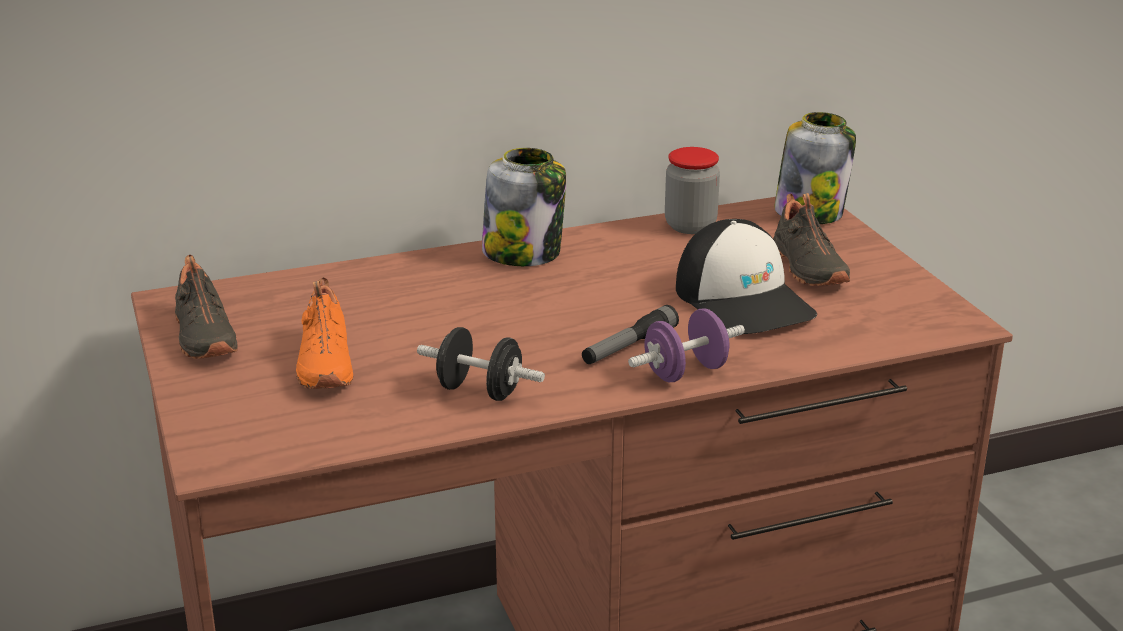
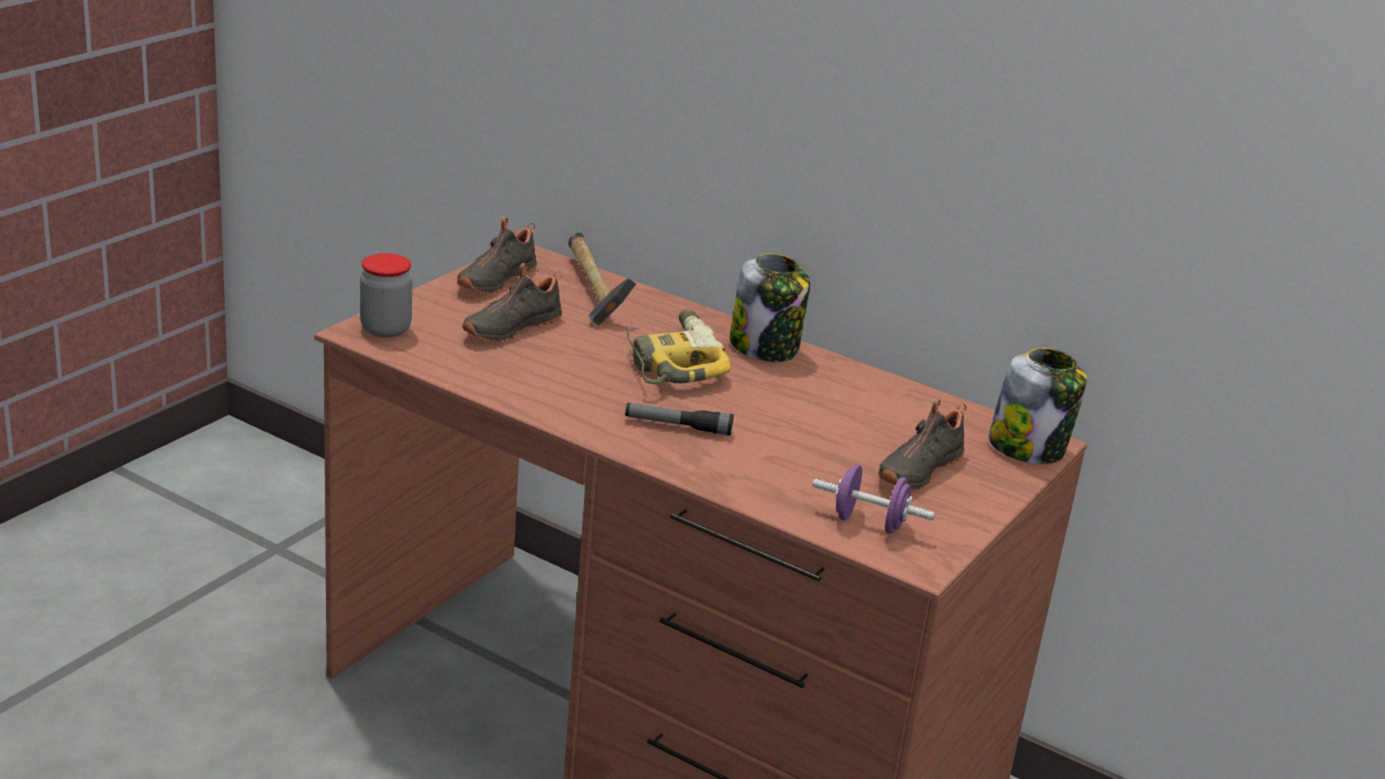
camera: 50 degrees right, 0 degrees up
orange shoe [296,277,354,389] -> black shoe [463,263,562,342]
black dumbbell [417,327,545,401] -> none
purple dumbbell [628,308,745,382] -> purple dumbbell moved to [813,464,935,534]
jar [665,147,720,234] -> jar moved to [360,253,413,338]
cap [676,219,817,334] -> none
none -> hammer [568,233,636,325]
none -> power drill [627,308,731,384]

